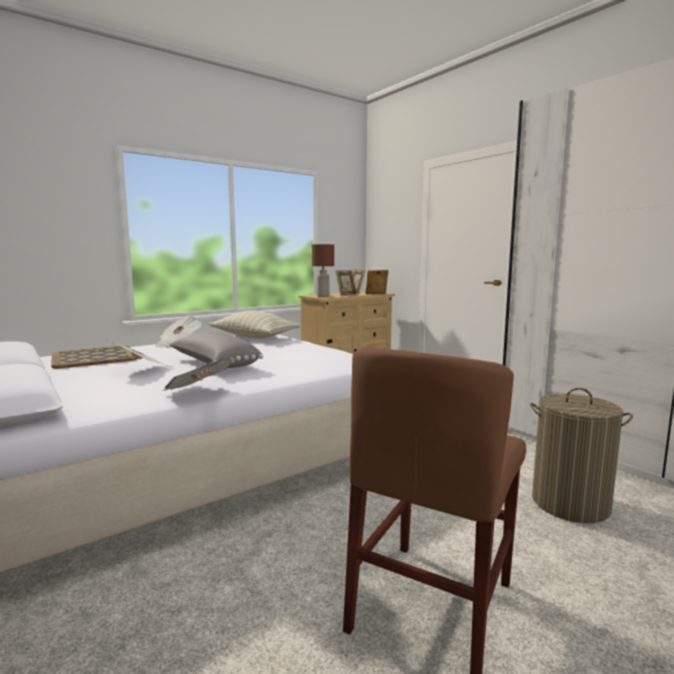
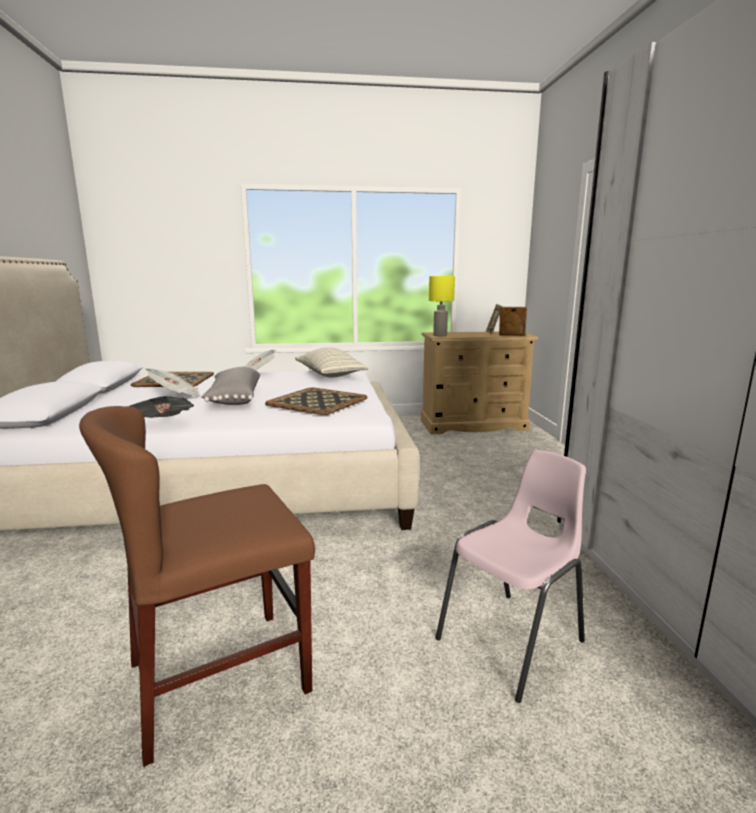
camera: 30 degrees right, 5 degrees up
brown table lamp [312,244,334,297] -> yellow table lamp [429,276,455,336]
picture frame [336,270,357,296] -> none
laundry basket [530,388,633,523] -> pink chair [435,450,586,703]
none -> tray [265,388,368,415]

